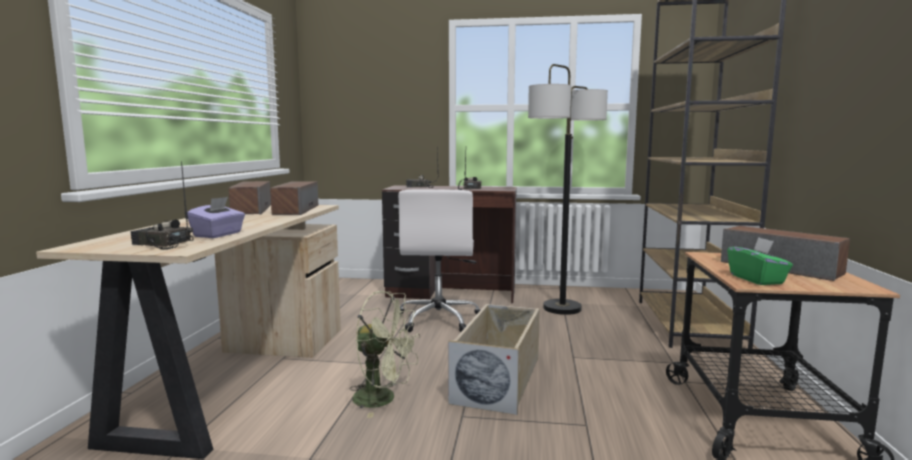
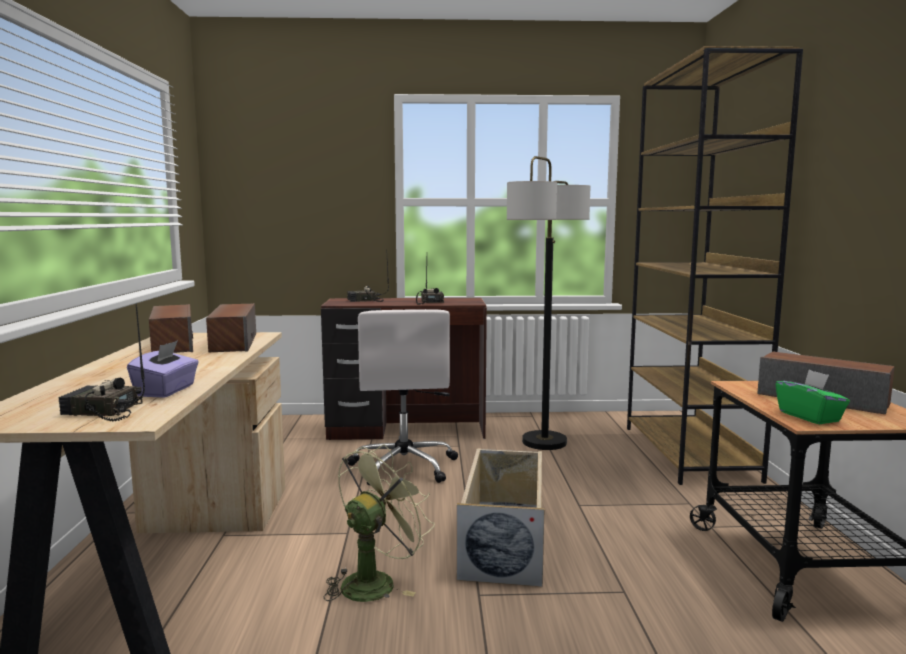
camera: 10 degrees left, 0 degrees up
green fan [350,291,420,418] -> green fan turned 60 degrees counterclockwise [324,444,435,602]

